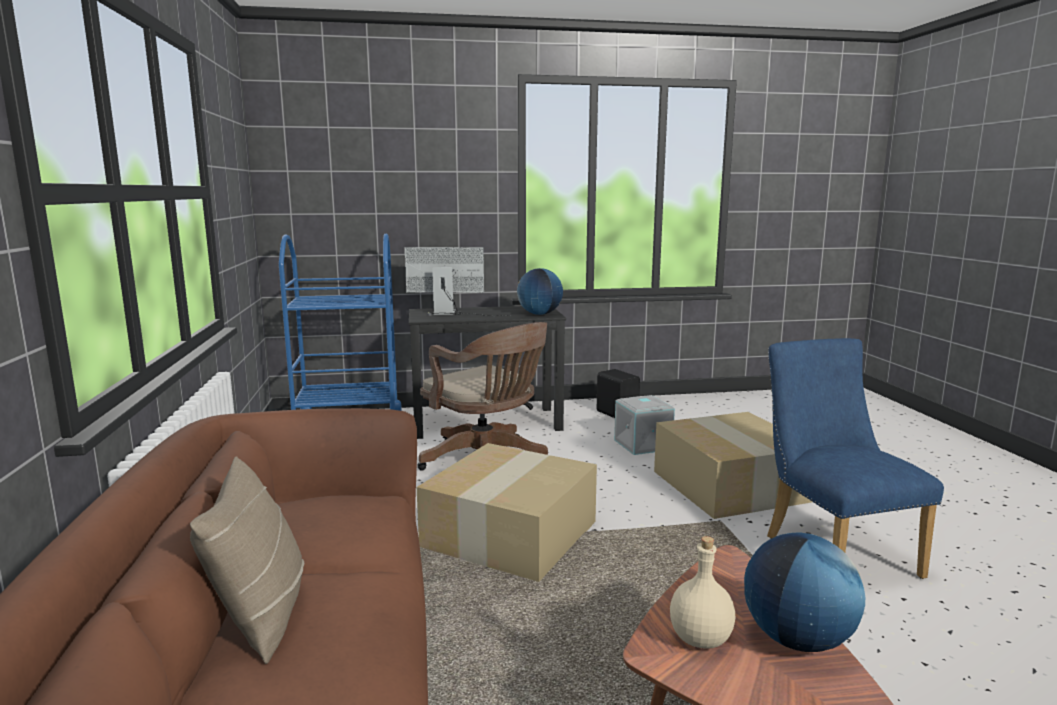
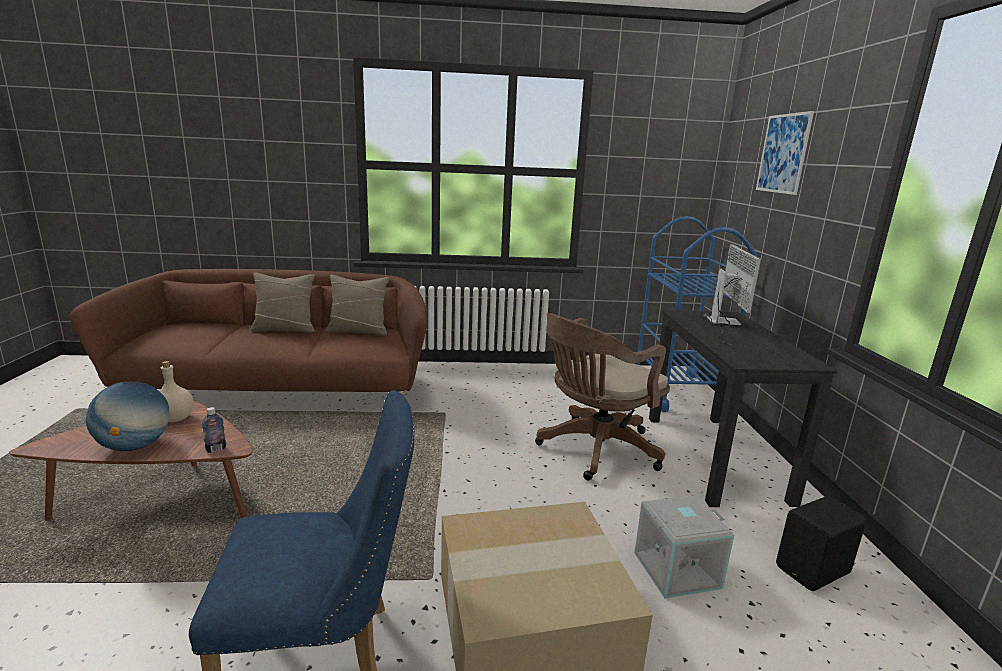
camera: 95 degrees right, 5 degrees up
cardboard box [417,443,597,582] -> none
globe [517,268,563,315] -> none
none -> bottle [202,407,226,453]
none -> beige pillow [326,275,389,335]
none -> picture [756,111,814,195]

